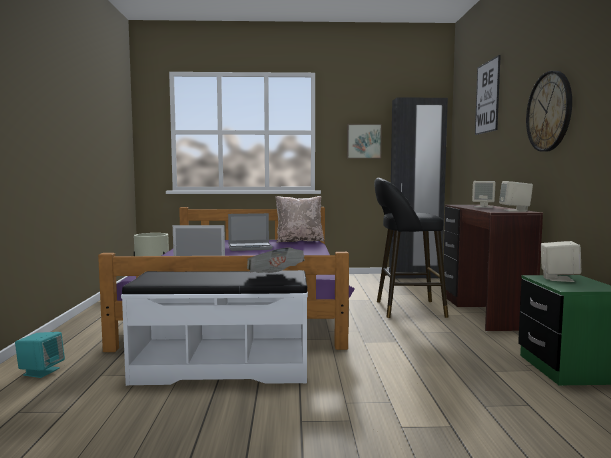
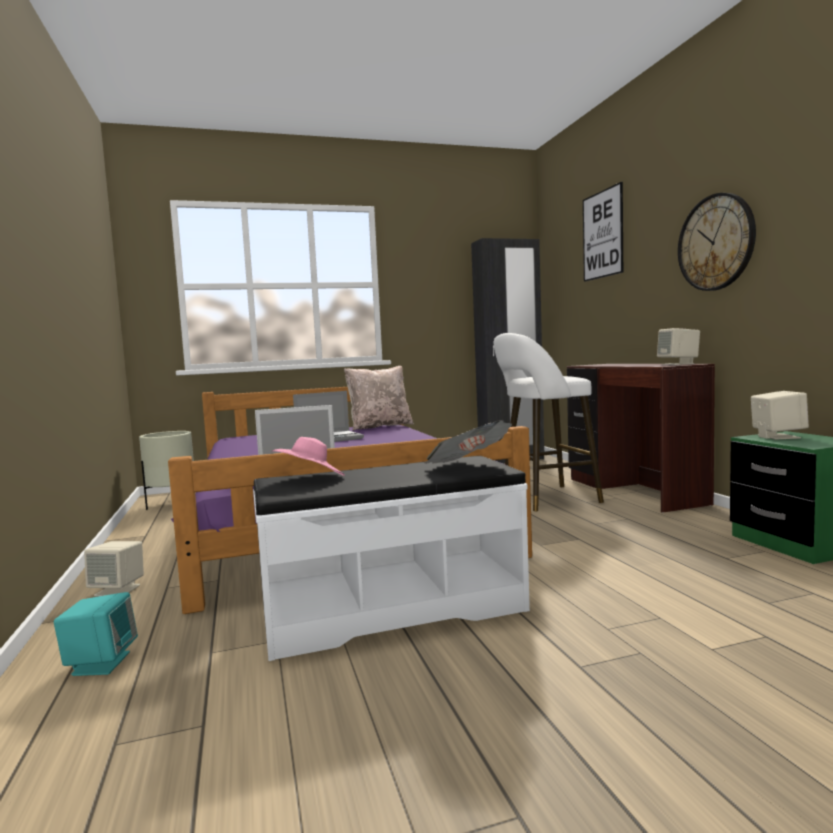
camera: 15 degrees left, 0 degrees up
picture [347,124,382,159] -> none
black stool [374,178,449,318] -> white stool [494,333,604,511]
beige speaker [472,181,495,208] -> beige speaker moved to [84,541,144,596]
none -> pink hat [272,437,345,476]

